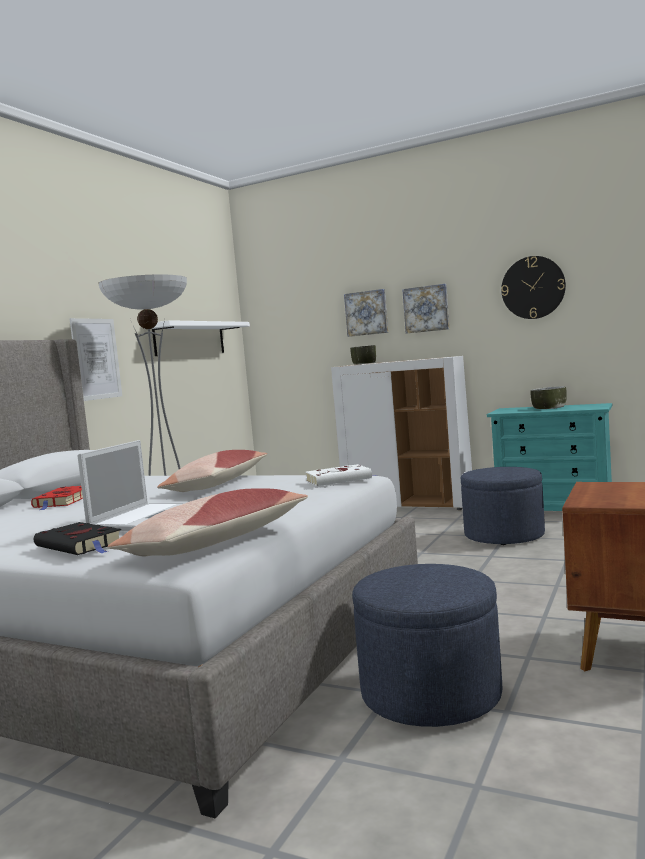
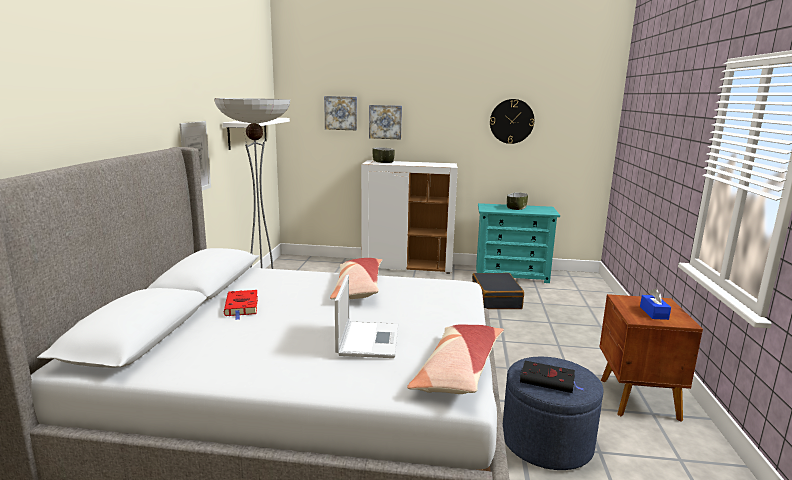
camera: 20 degrees left, 10 degrees up
black book [34,522,121,555] -> black book moved to [520,361,584,393]
white book [306,464,378,486] -> none
picture [402,284,449,334] -> picture moved to [324,96,357,130]
blue ottoman [461,467,545,545] -> black suitcase [472,273,524,309]
none -> blue tissue box [640,288,671,320]

